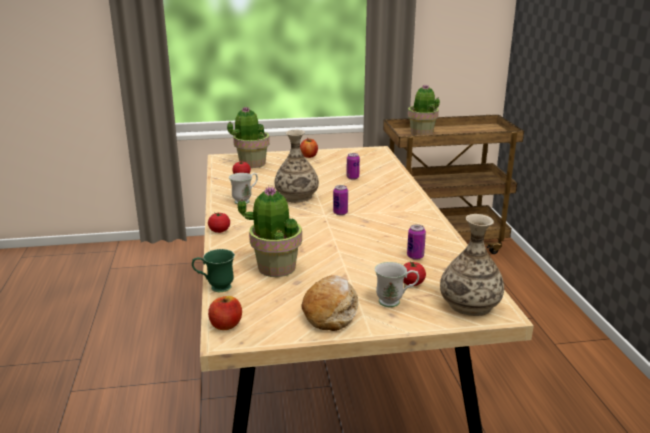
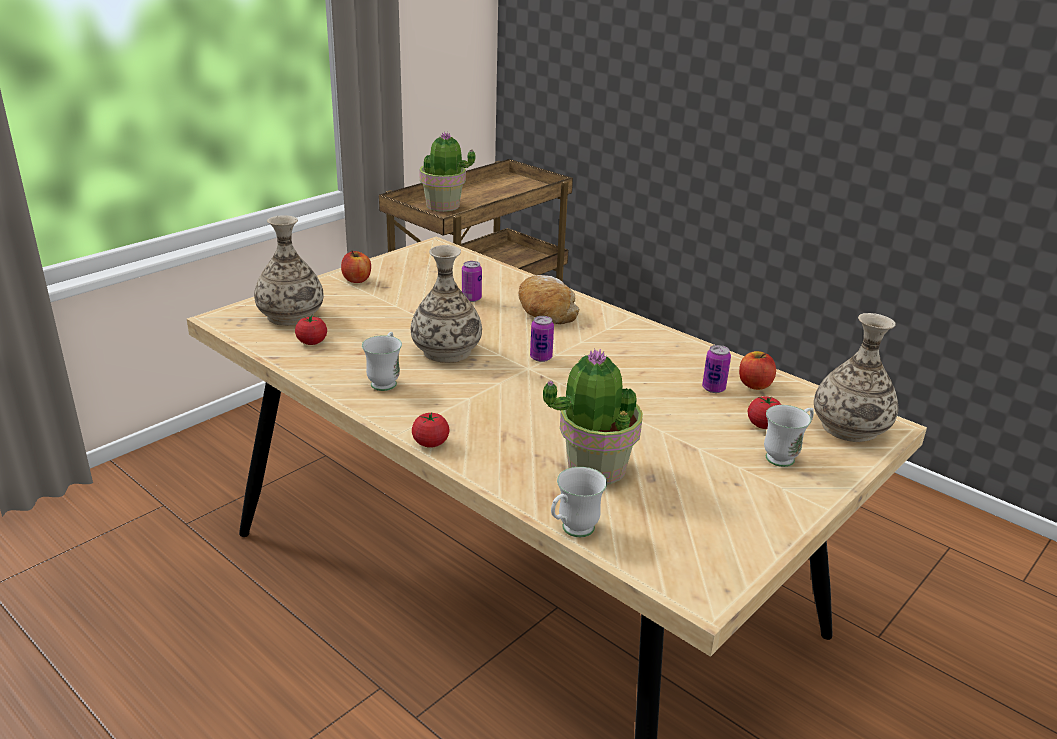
camera: 40 degrees left, 5 degrees up
green mug [192,249,235,292] -> white mug [551,467,607,537]
apple [208,296,242,330] -> apple moved to [739,351,776,390]
potted plant [227,107,270,168] -> vase [254,216,323,326]
bread [302,275,358,331] -> bread moved to [518,275,579,324]

